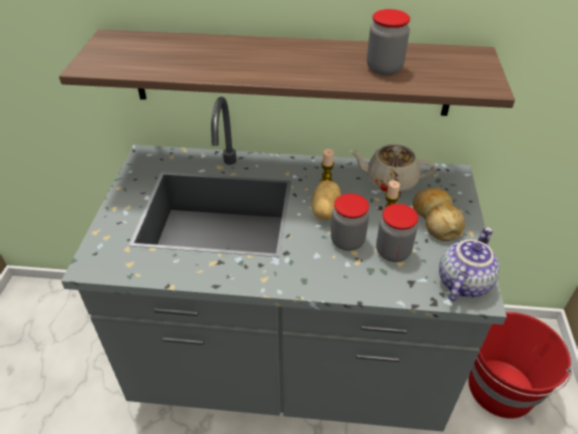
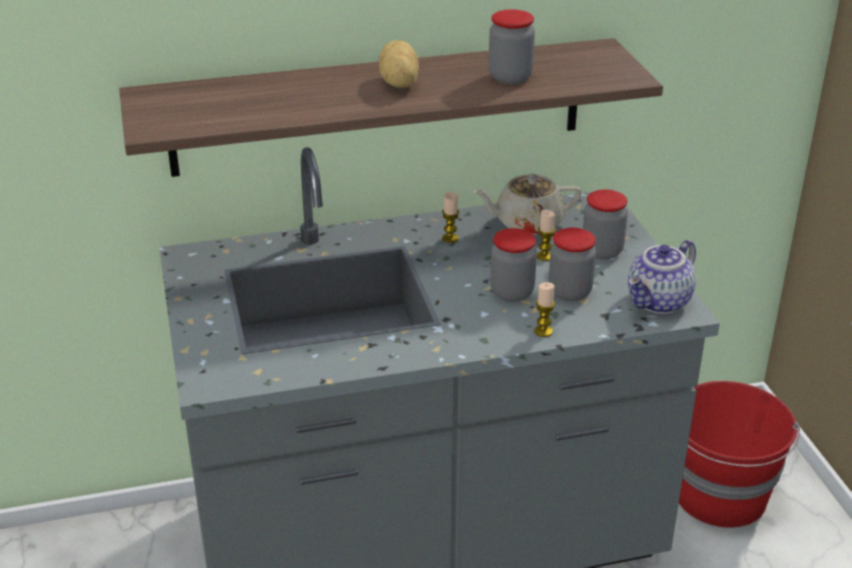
camera: 20 degrees left, 10 degrees down
potato [311,180,341,220] -> potato moved to [379,41,419,88]
bread [413,188,465,241] -> jar [583,189,628,259]
teapot [439,227,500,301] -> teapot turned 150 degrees counterclockwise [628,240,696,314]
none -> candle [534,282,555,337]

